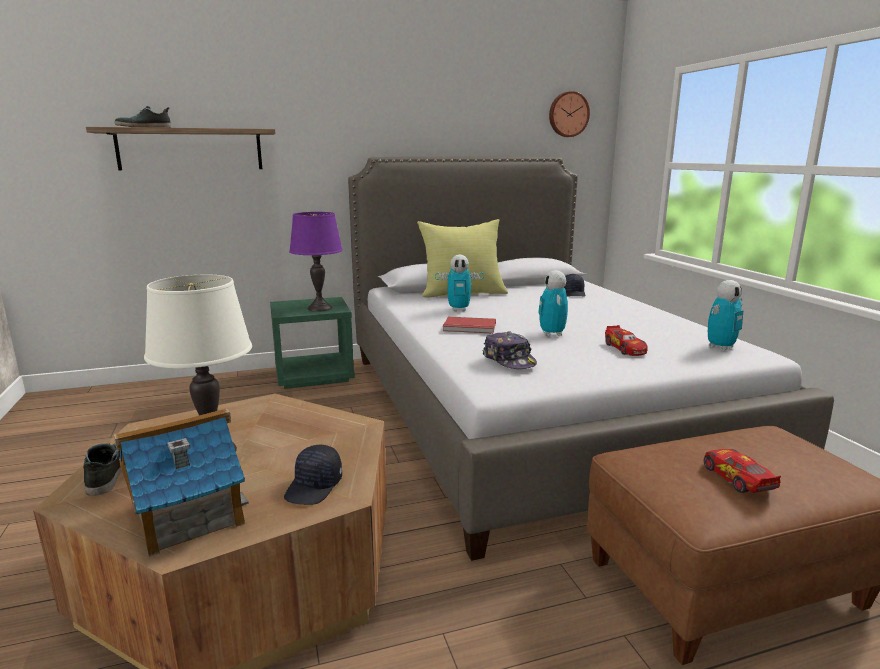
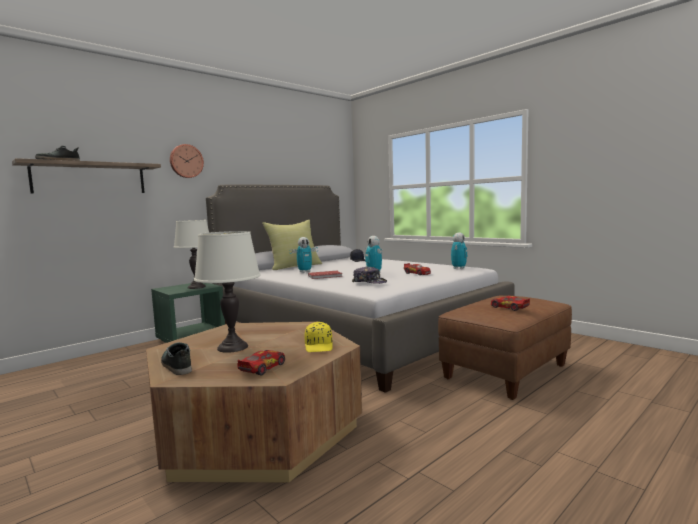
camera: 25 degrees left, 10 degrees down
toy house [114,408,249,557] -> toy car [237,350,285,376]
black cap [284,445,342,505] -> yellow cap [304,322,332,352]
purple table lamp [289,212,343,312] -> white table lamp [174,220,209,289]
wall clock [549,91,590,137] -> wall clock moved to [170,144,204,178]

